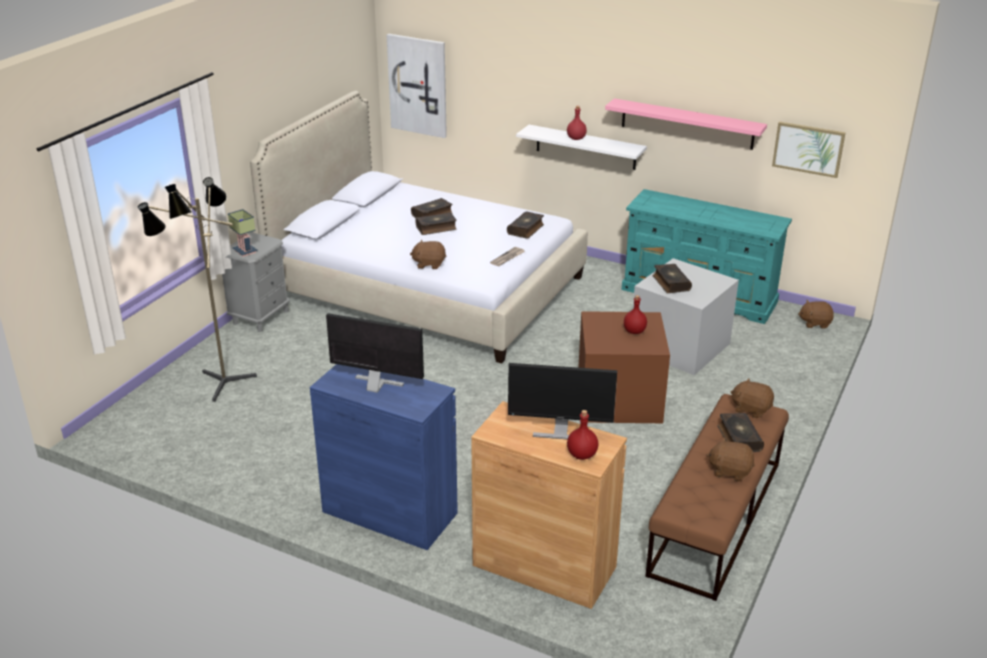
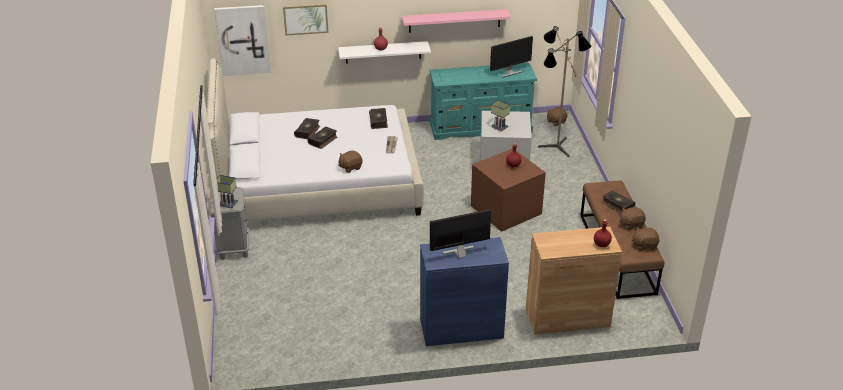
camera: 35 degrees left, 5 degrees up
floor lamp [138,177,257,402] -> floor lamp moved to [538,26,591,157]
monitor [508,363,617,440] -> monitor moved to [490,36,533,78]
book [653,264,692,293] -> table lamp [491,100,510,132]
brown plush toy [731,378,774,418] -> brown plush toy moved to [631,227,660,251]
picture [772,122,846,178] -> picture moved to [283,4,328,36]

